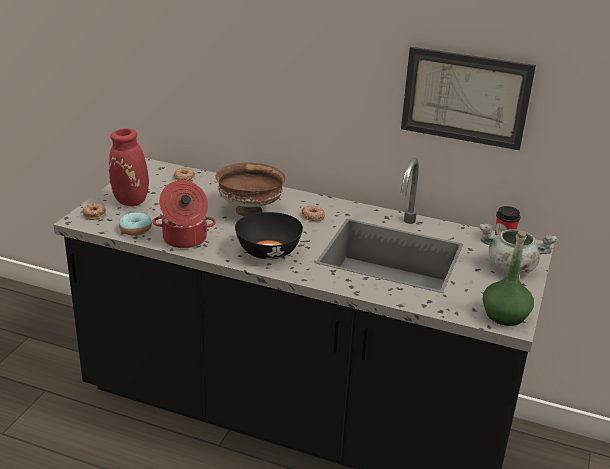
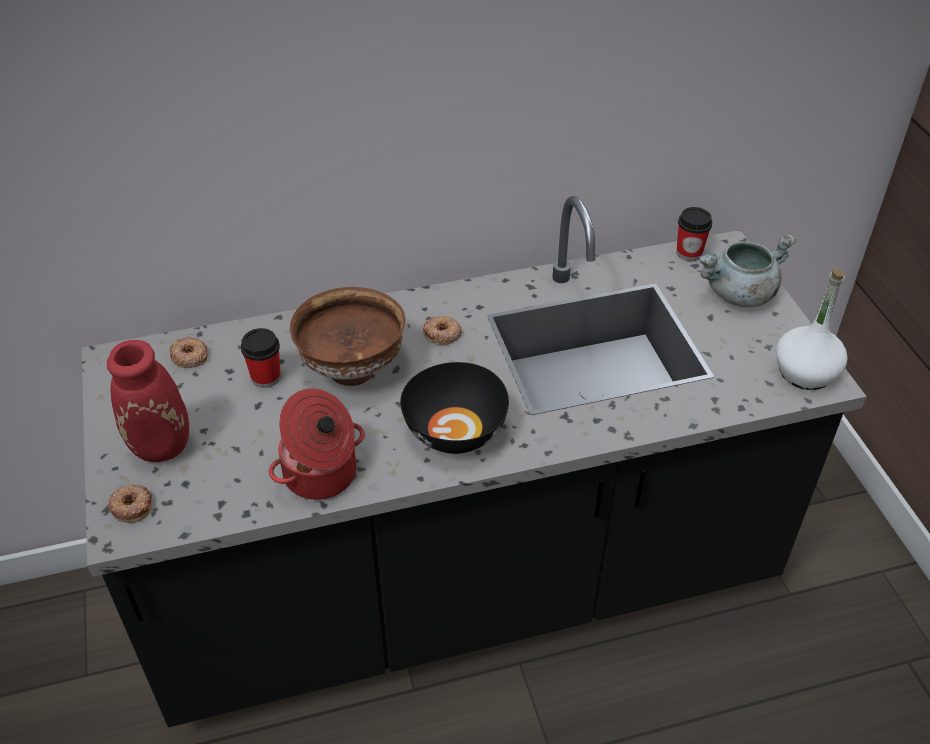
camera: 35 degrees left, 15 degrees up
donut [119,212,152,236] -> none
picture [401,47,536,150] -> none
green bottle [483,230,534,326] -> white bottle [776,268,848,390]
none -> cup [241,328,281,388]

